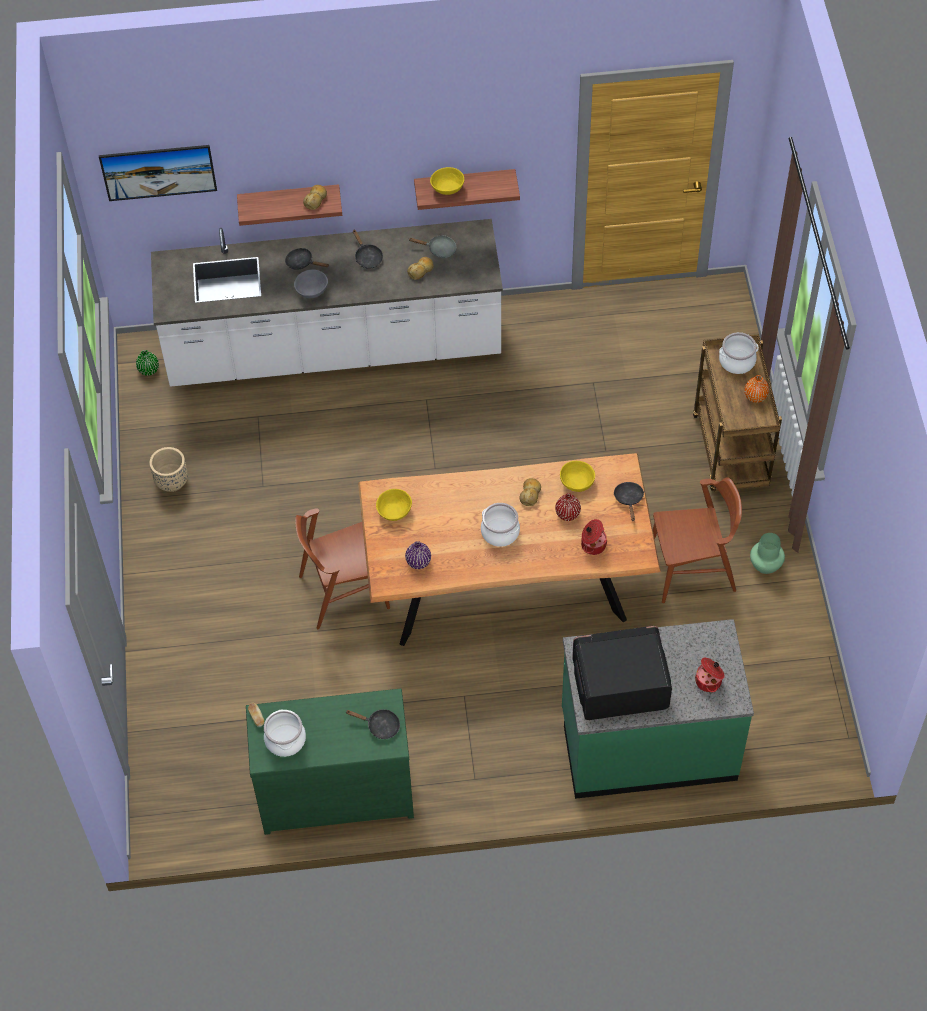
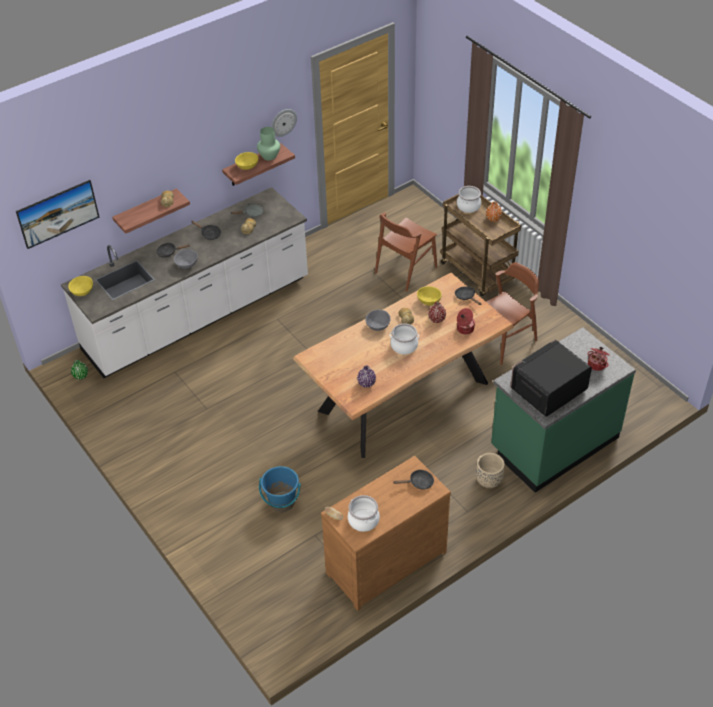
camera: 30 degrees left, 10 degrees down
beige planter [150,447,188,492] -> beige planter moved to [476,453,505,488]
green dresser [246,688,414,835] -> brown dresser [321,456,451,611]
brown chair [295,508,390,629] -> brown chair moved to [375,212,437,292]
yellow bowl [376,489,412,521] -> yellow bowl moved to [68,276,93,296]
green vase [750,533,785,574] -> green vase moved to [257,127,280,160]
none -> blue bucket [259,466,301,512]
none -> wall clock [271,109,297,137]
none -> grey bowl [366,310,390,331]

